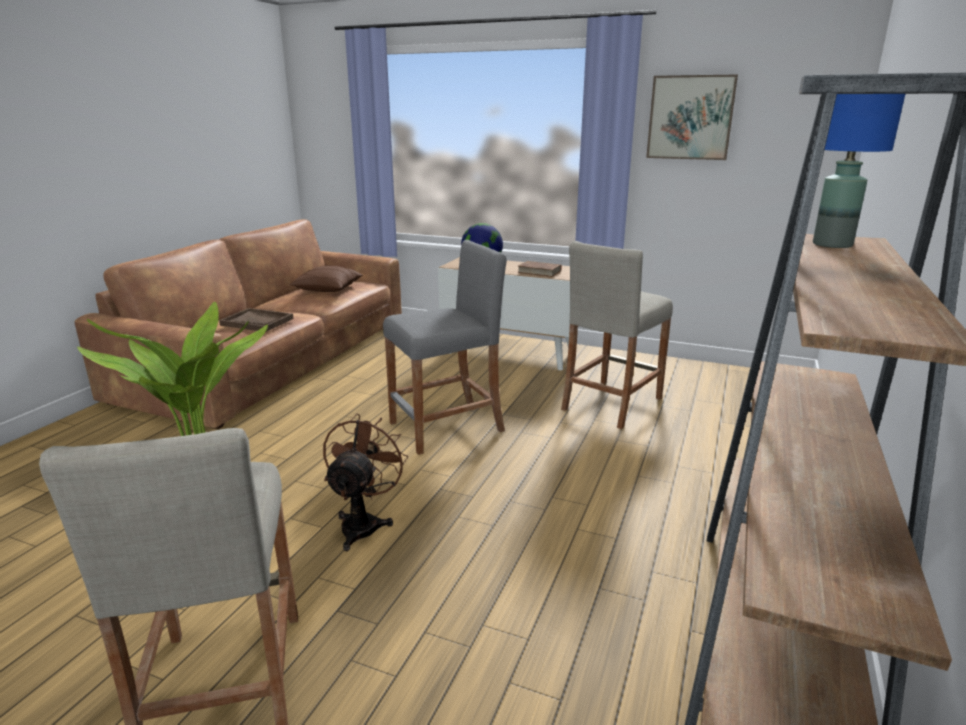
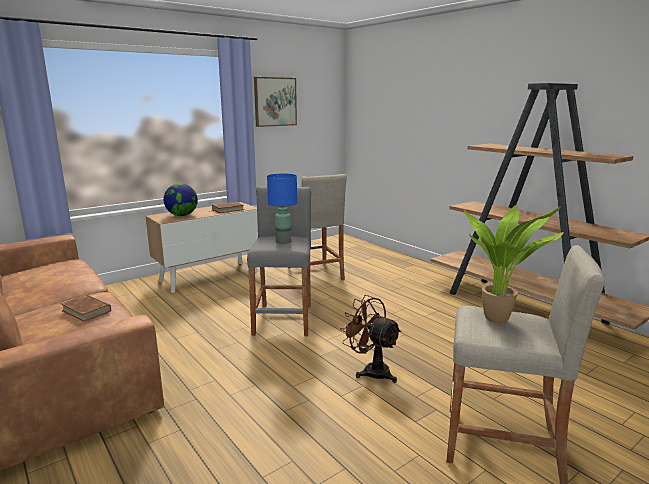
camera: 60 degrees left, 5 degrees down
brown tray [219,308,293,332] -> brown book [61,295,111,322]
brown pillow [290,265,363,292] -> none
blue table lamp [813,94,905,248] -> blue table lamp moved to [267,173,297,244]

